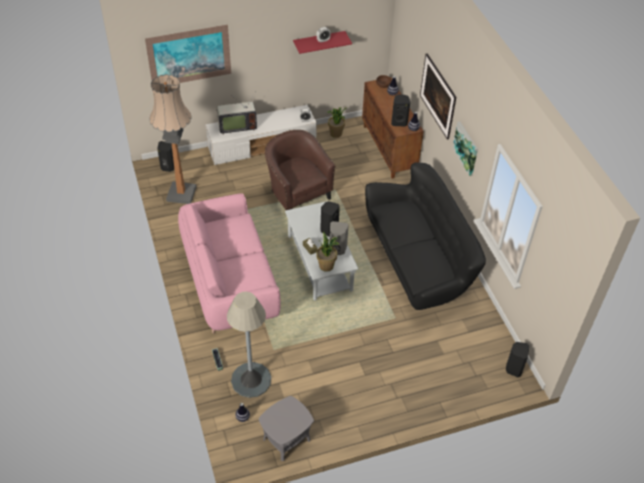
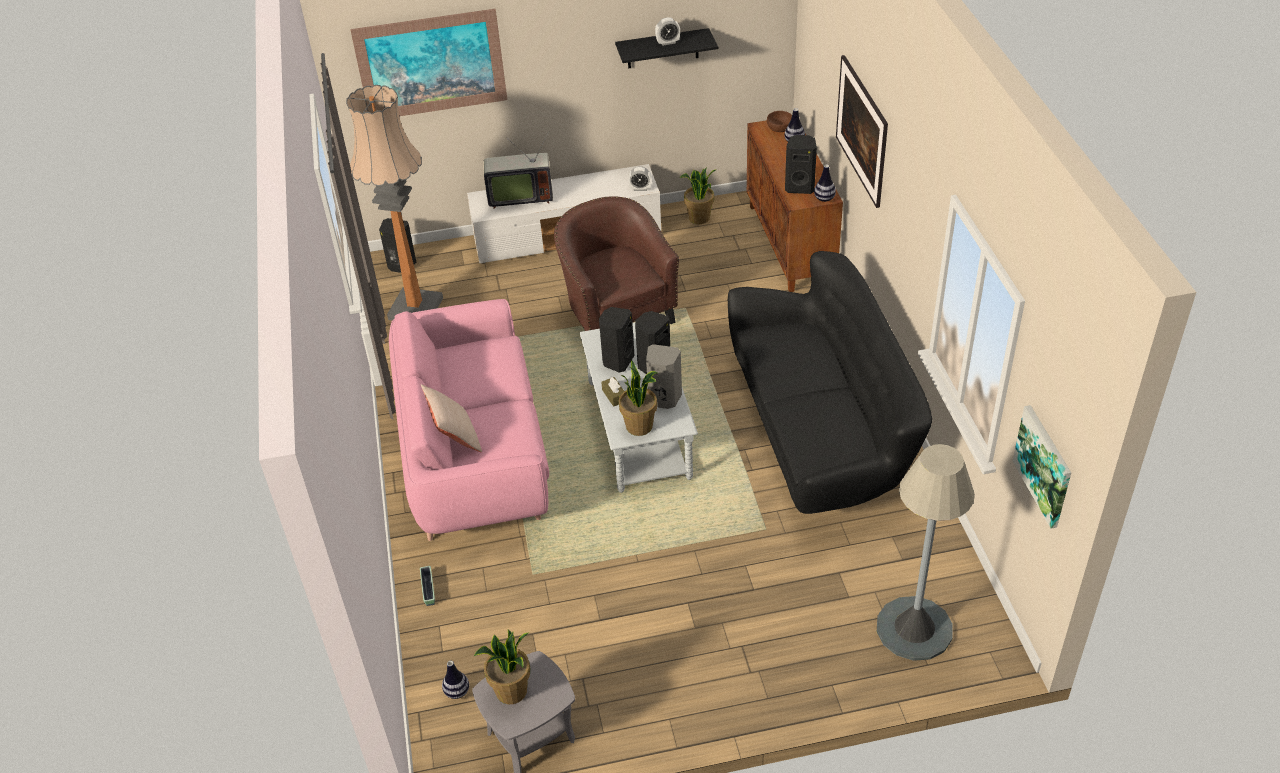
camera: 10 degrees right, 5 degrees down
grey floor lamp [227,292,271,398] -> grey floor lamp moved to [877,444,975,661]
red shelf [293,31,352,54] -> black shelf [615,28,718,69]
picture [452,121,478,176] -> picture moved to [1013,405,1071,529]
black speaker [506,342,530,377] -> black speaker moved to [599,307,635,373]
none -> beige pillow [421,384,482,452]
none -> potted plant [474,629,530,704]

